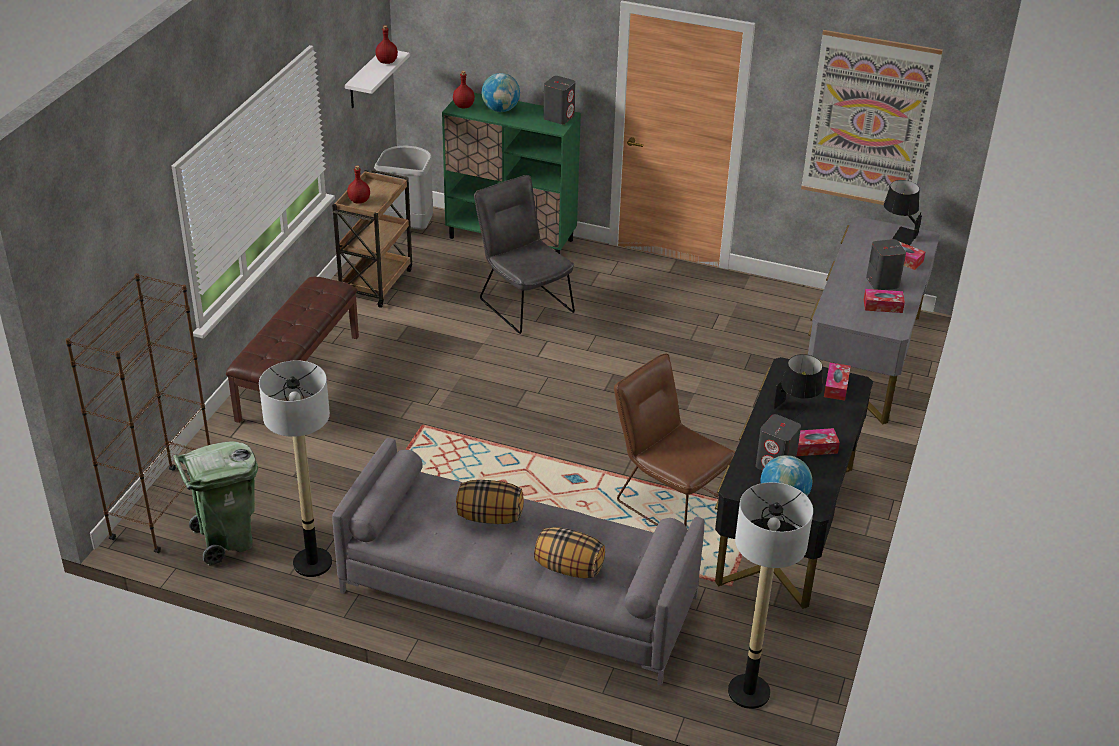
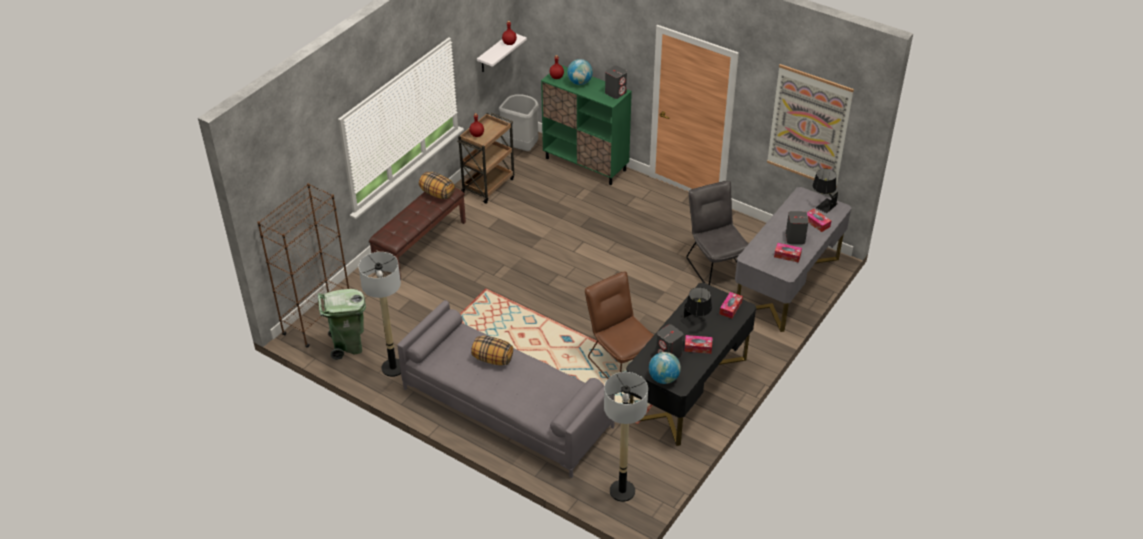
camera: 15 degrees right, 5 degrees up
grey chair [474,175,575,334] -> grey chair moved to [686,181,748,285]
pillow [534,527,605,578] -> pillow moved to [419,172,455,199]

